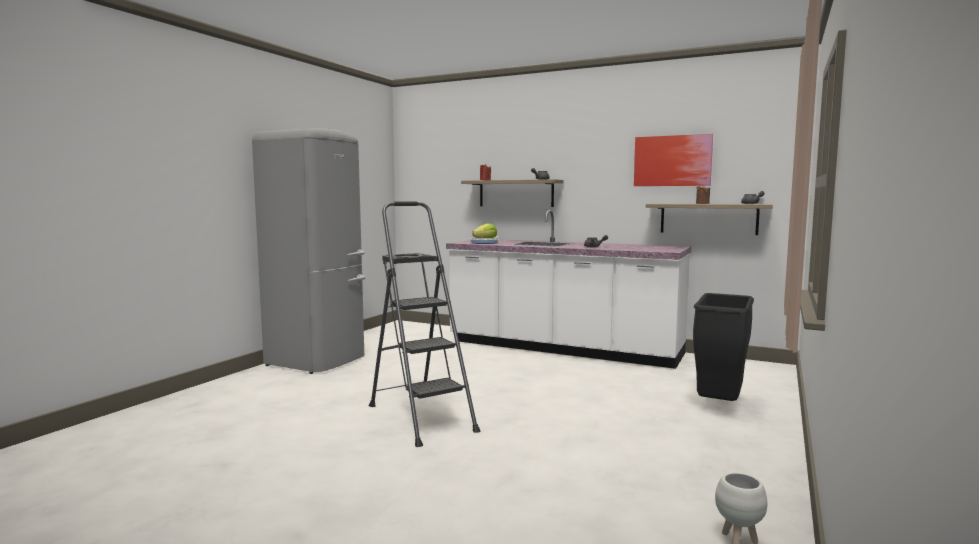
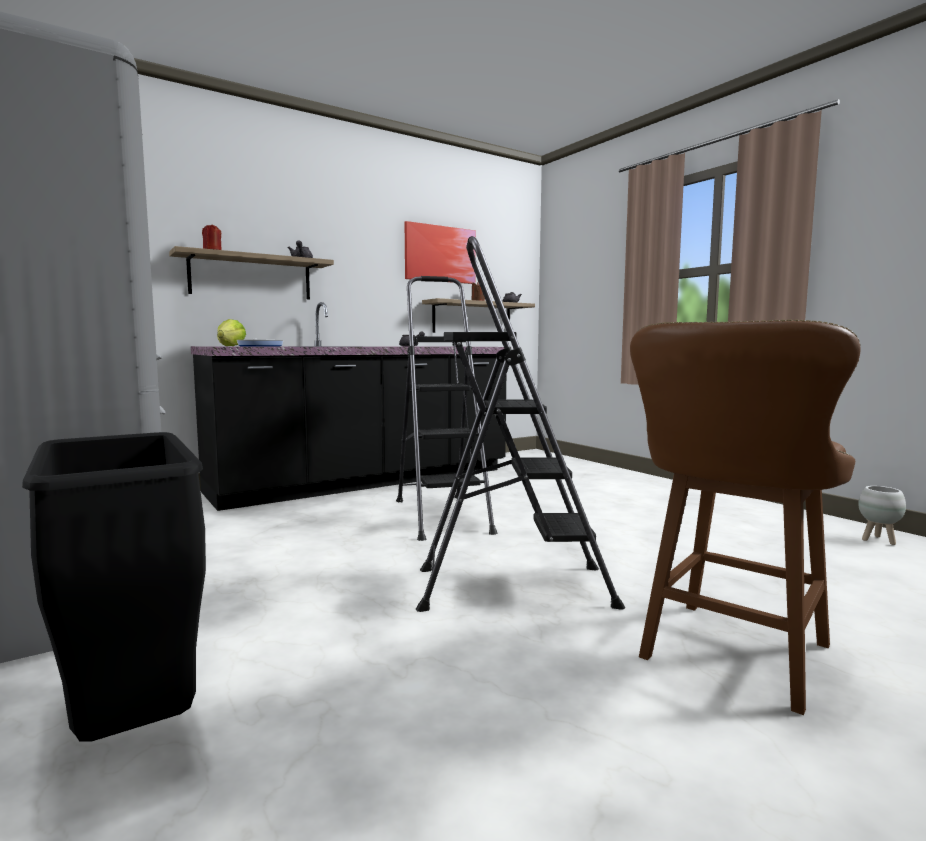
camera: 60 degrees left, 0 degrees up
white counter [446,210,691,369] -> black counter [191,302,506,511]
black trash can [693,293,754,401] -> black trash can moved to [22,432,206,742]
none -> step ladder [396,276,498,541]
none -> brown stool [630,319,861,715]

